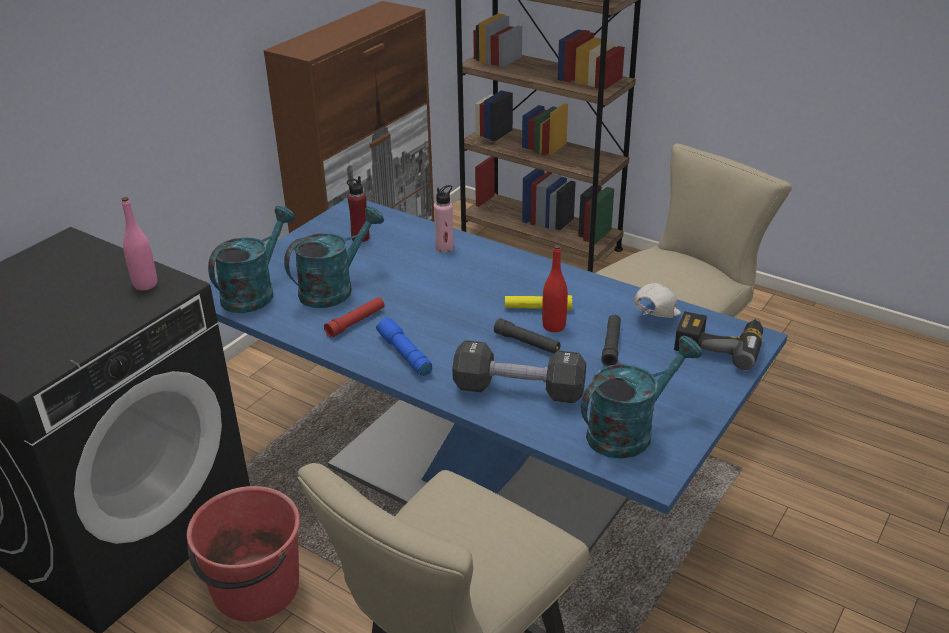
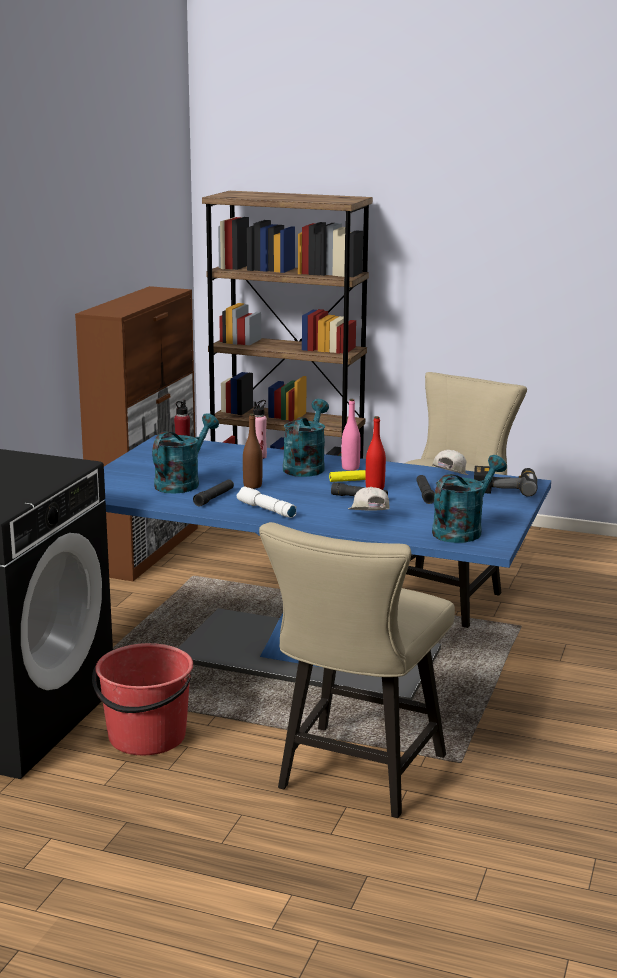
camera: 15 degrees left, 15 degrees down
pink bottle [121,197,157,291] -> pink bottle moved to [342,399,361,471]
turquoise watering can [208,206,295,313] -> turquoise watering can moved to [283,399,329,477]
red flashlight [324,297,384,338] -> black flashlight [193,479,234,507]
blue flashlight [376,317,432,376] -> white flashlight [237,487,296,518]
black dumbbell [452,340,586,403] -> white cap [348,487,390,511]
none -> brown bottle [243,414,263,489]

